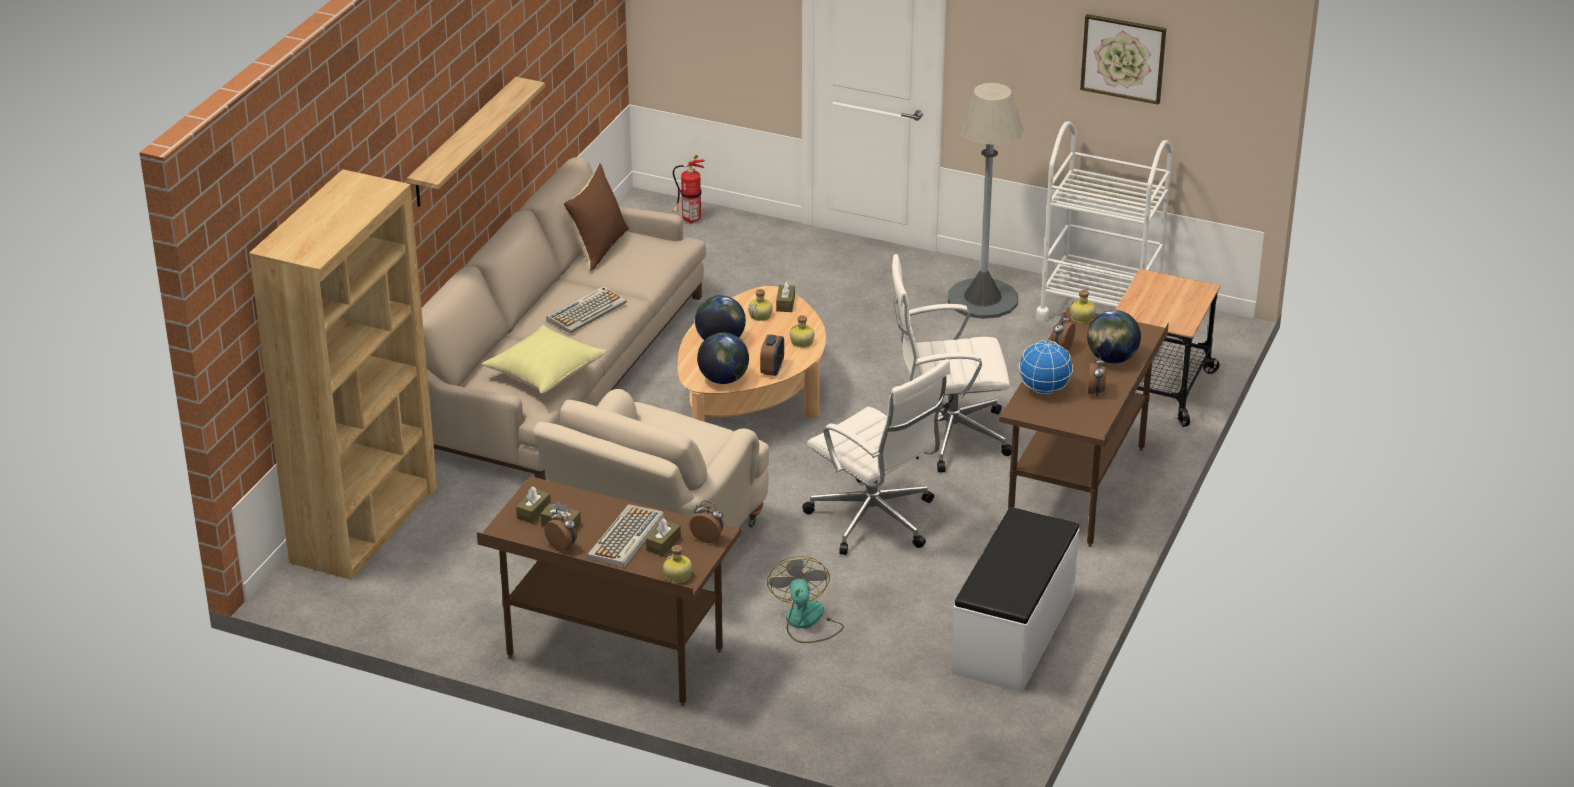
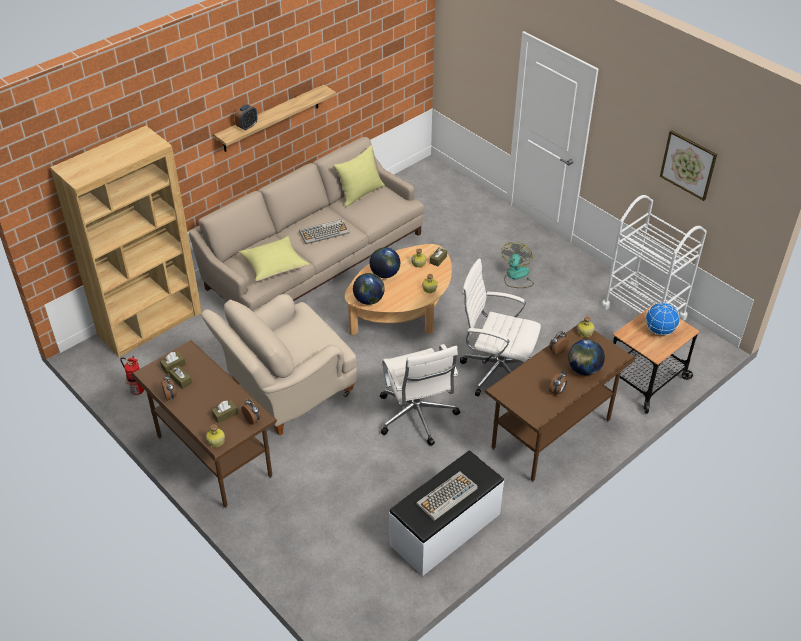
camera: 25 degrees right, 10 degrees up
brown pillow [563,163,629,270] -> yellow pillow [334,145,385,207]
keyboard [587,504,664,568] -> keyboard moved to [416,471,478,521]
fire extinguisher [672,155,705,224] -> fire extinguisher moved to [120,355,144,395]
alarm clock [760,334,784,376] -> alarm clock moved to [235,104,257,130]
fan [767,556,844,643] -> fan moved to [501,242,534,288]
grey floor lamp [948,83,1024,319] -> none
globe [1019,340,1073,394] -> globe moved to [645,302,680,335]

